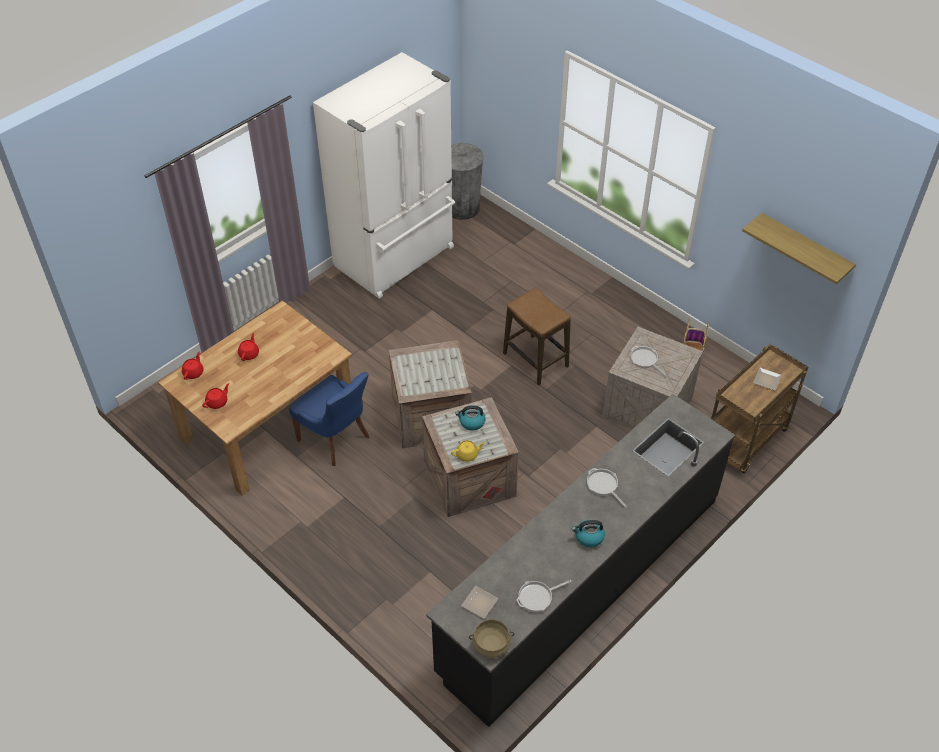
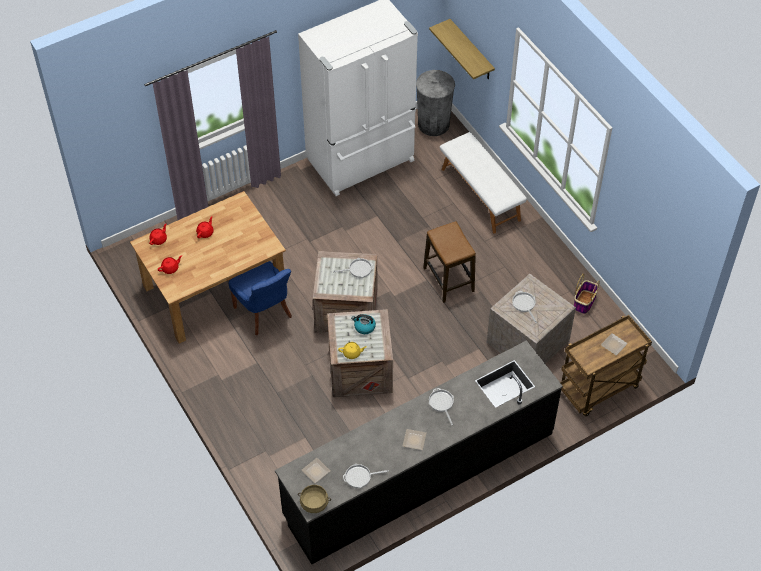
camera: 15 degrees right, 5 degrees up
kettle [572,520,605,547] -> plate [403,429,426,450]
shelf [742,213,856,284] -> shelf moved to [429,19,495,79]
none -> frying pan [333,258,374,278]
none -> white bench [440,132,527,234]

